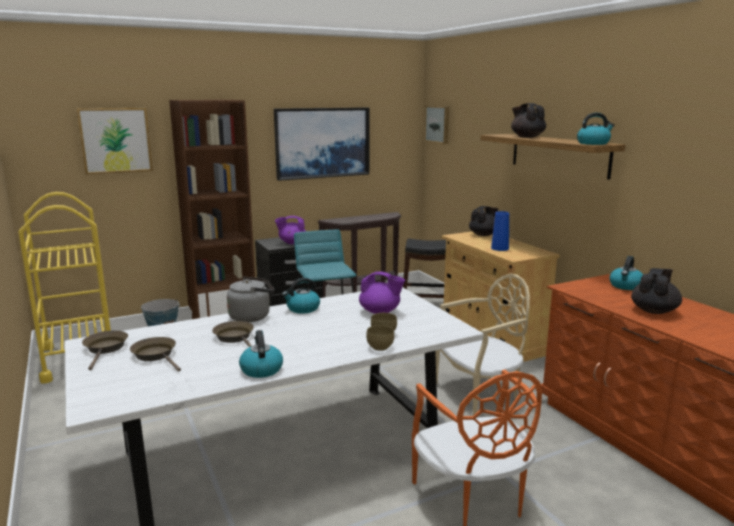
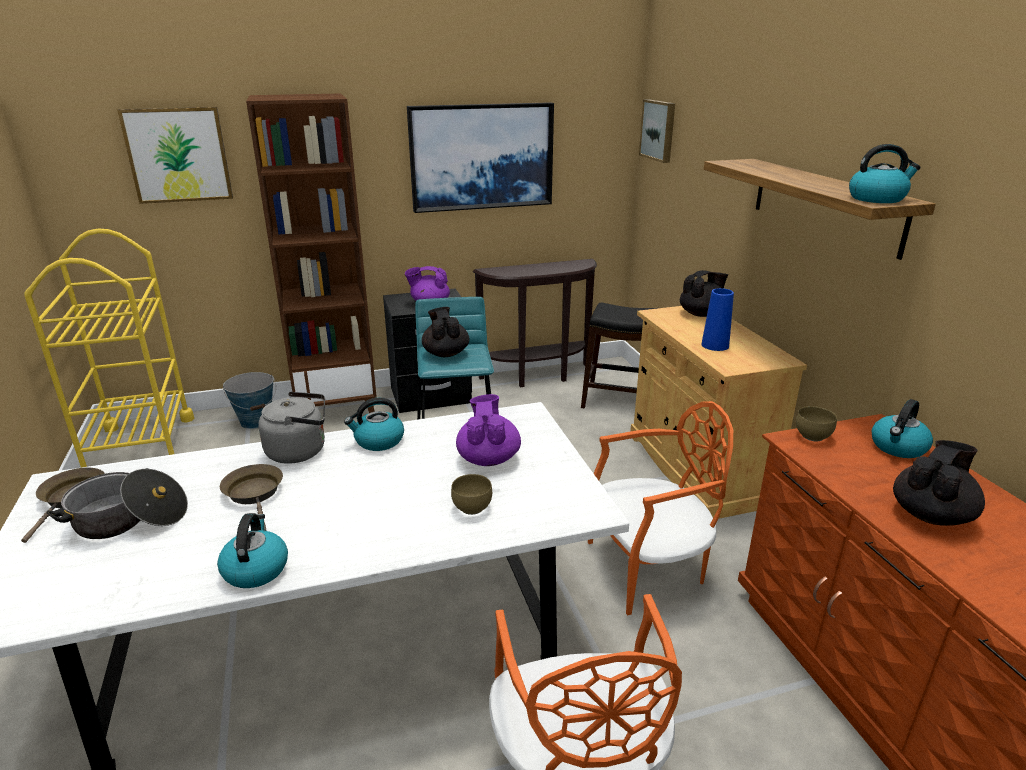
camera: 10 degrees right, 10 degrees up
brown frying pan [130,337,181,371] -> cooking pot [47,468,188,539]
purple teapot [359,271,405,314] -> purple teapot turned 120 degrees counterclockwise [456,394,521,466]
brown bowl [366,325,394,351] -> brown bowl moved to [796,406,837,441]
beige chair [435,273,530,415] -> orange chair [588,401,733,615]
black teapot [511,103,546,138] -> black teapot moved to [422,307,469,357]

